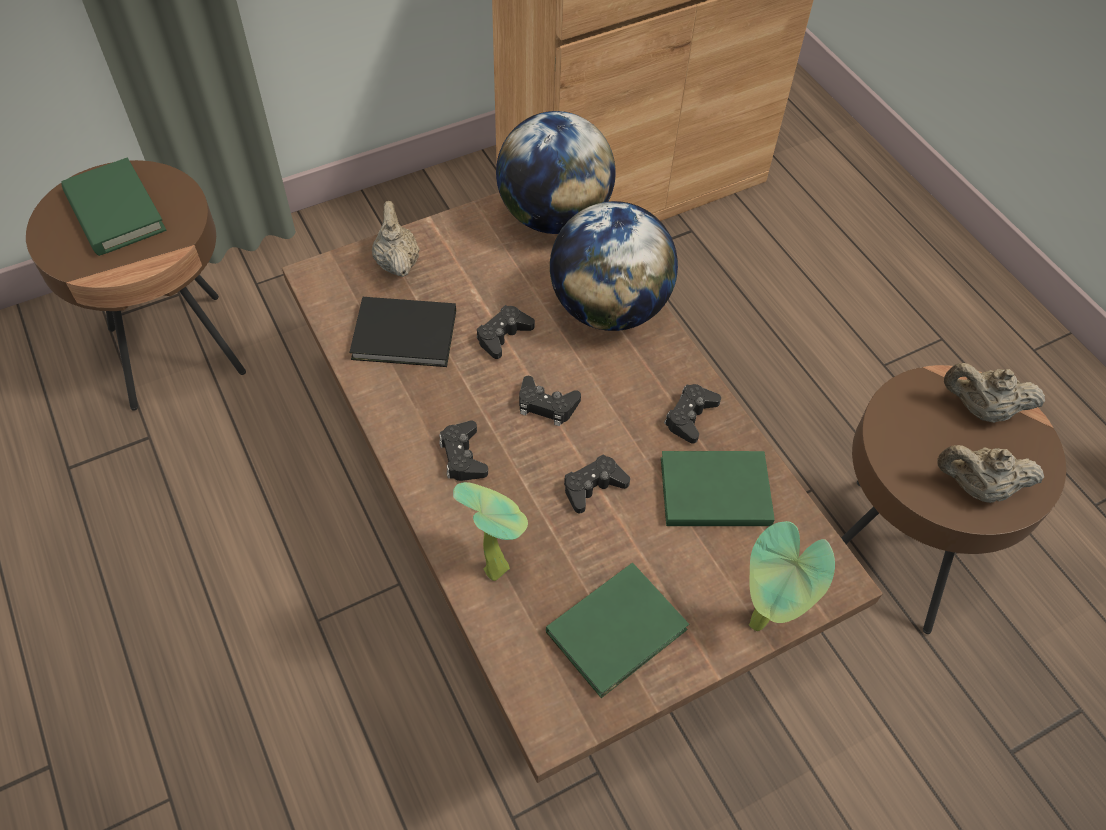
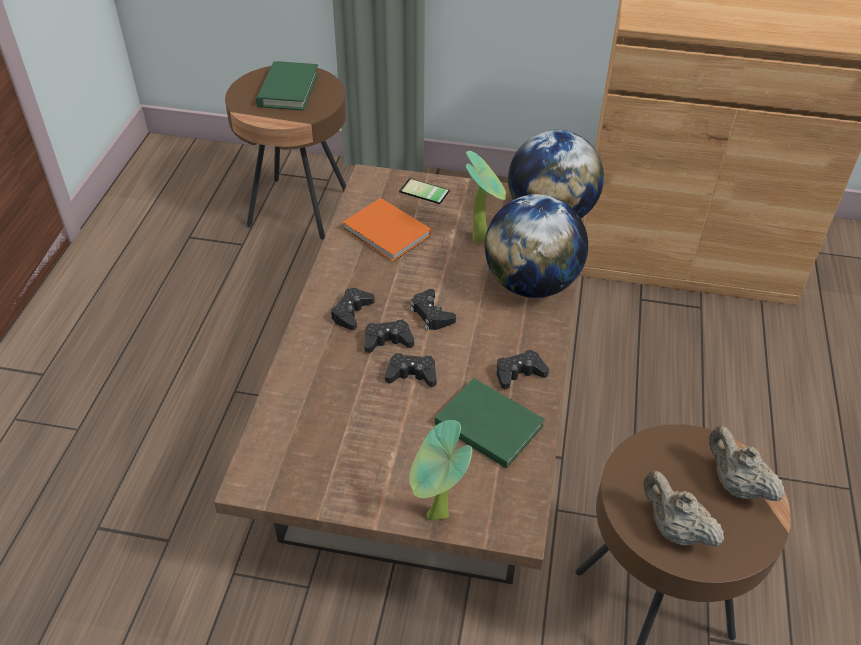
camera: 40 degrees right, 10 degrees down
black book [350,297,456,367] -> orange book [342,198,431,262]
beige teapot [372,201,420,277] -> phone [399,178,450,204]
potted plant [453,482,528,581] -> potted plant moved to [466,151,506,242]
black game controller [477,305,535,359] -> black game controller moved to [364,319,414,353]
green book [546,563,689,698] -> none

